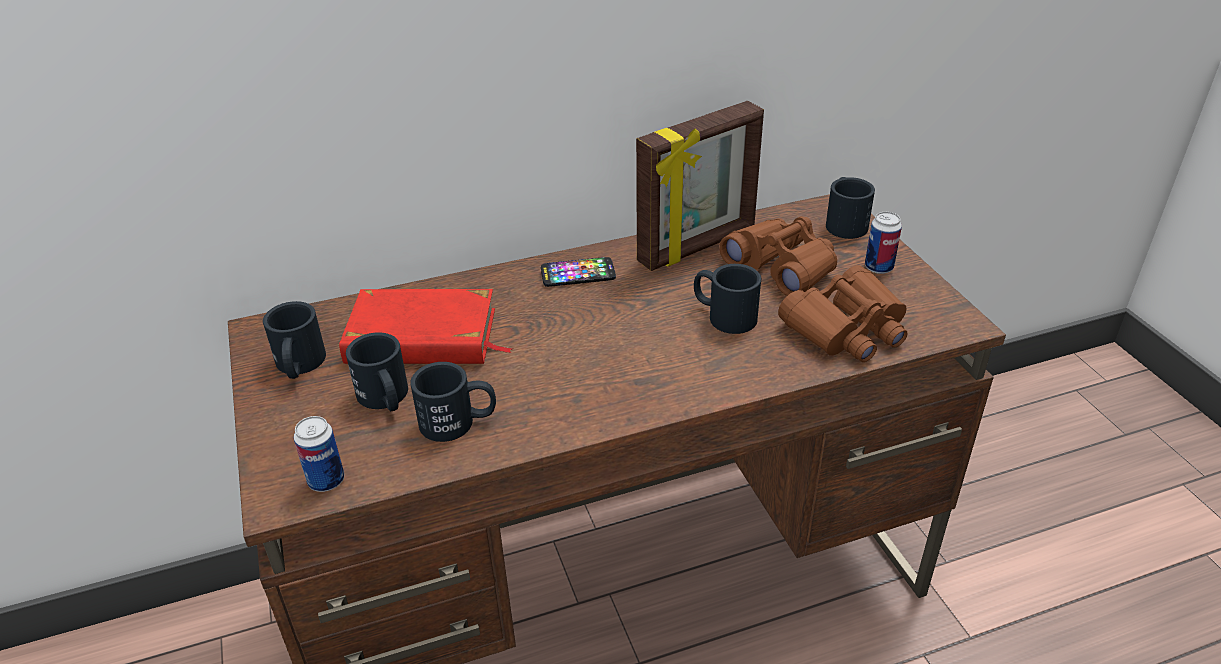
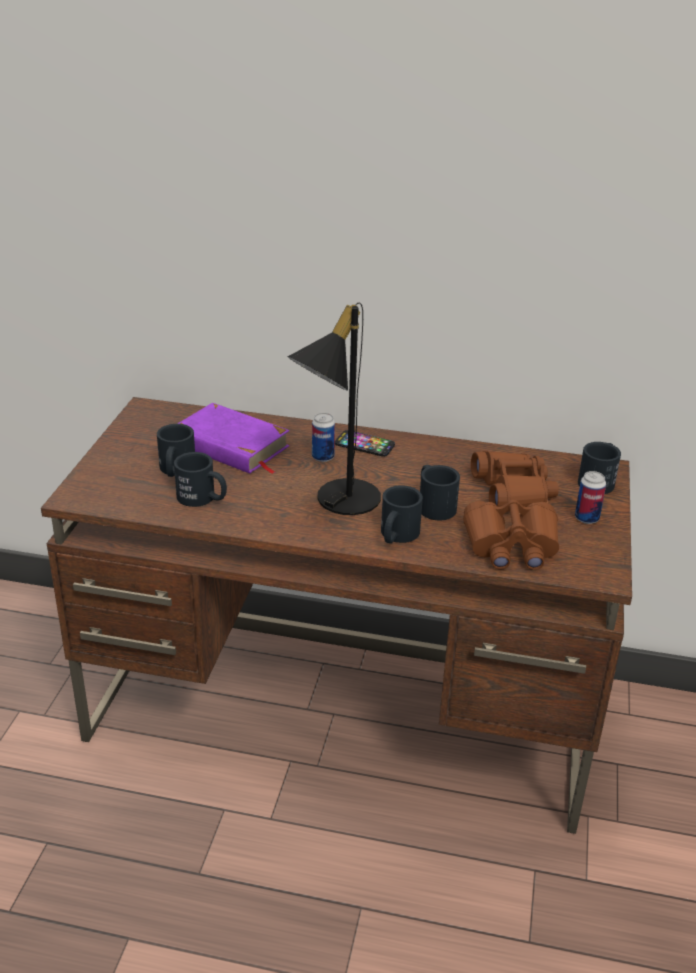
camera: 30 degrees right, 5 degrees down
black mug [263,301,326,379] -> black mug moved to [381,485,423,543]
can [294,416,344,492] -> can moved to [312,413,335,462]
red book [339,289,513,364] -> purple book [177,403,290,474]
picture frame [636,101,764,271] -> none
none -> black table lamp [288,303,381,515]

